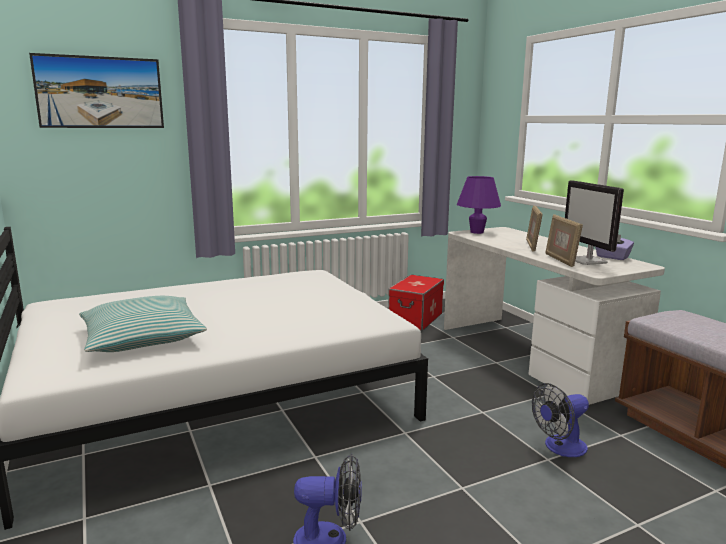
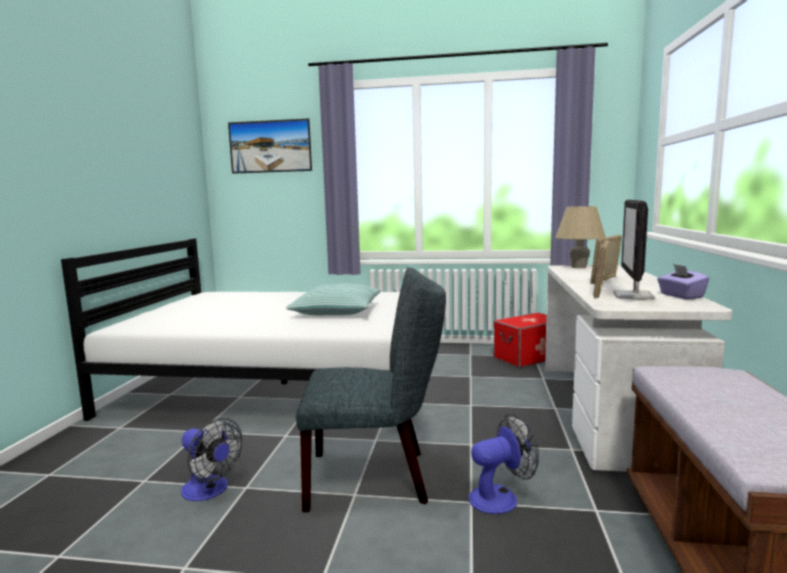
camera: 35 degrees right, 5 degrees down
pillow [79,296,207,352] -> pillow moved to [286,284,381,315]
purple table lamp [457,176,501,234] -> beige table lamp [555,206,606,268]
fan [532,383,589,457] -> fan turned 150 degrees clockwise [468,413,539,514]
none -> grey chair [296,267,446,512]

